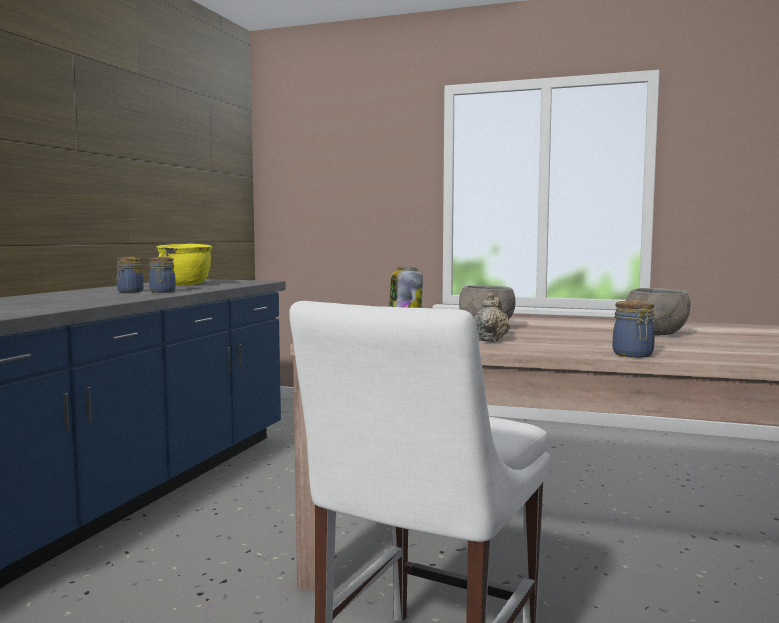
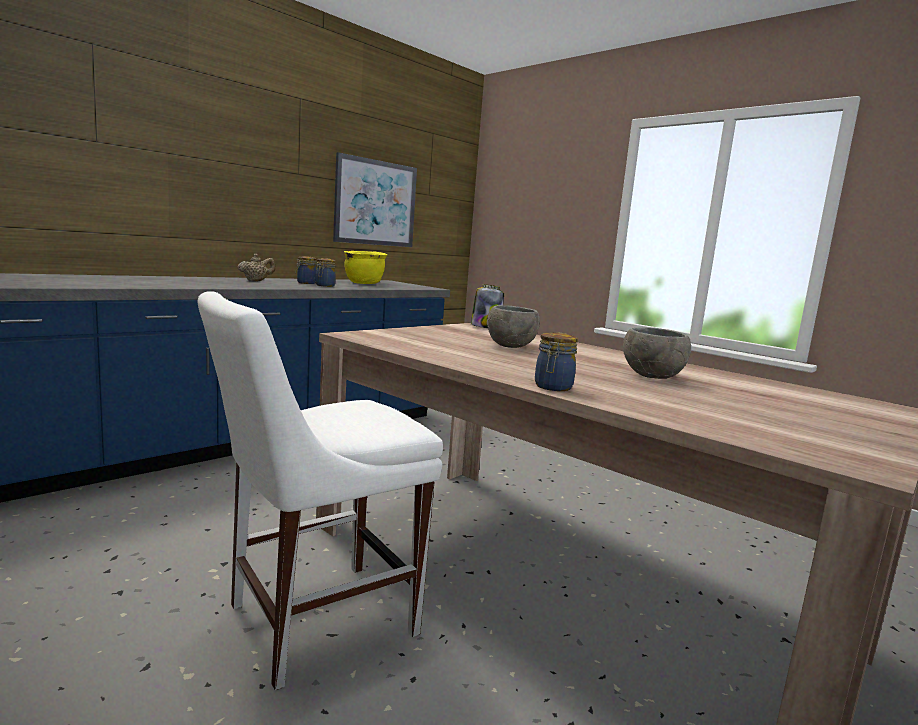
camera: 25 degrees right, 5 degrees up
beige teapot [474,293,510,342] -> beige teapot moved to [238,254,276,281]
none -> picture [333,152,417,247]

